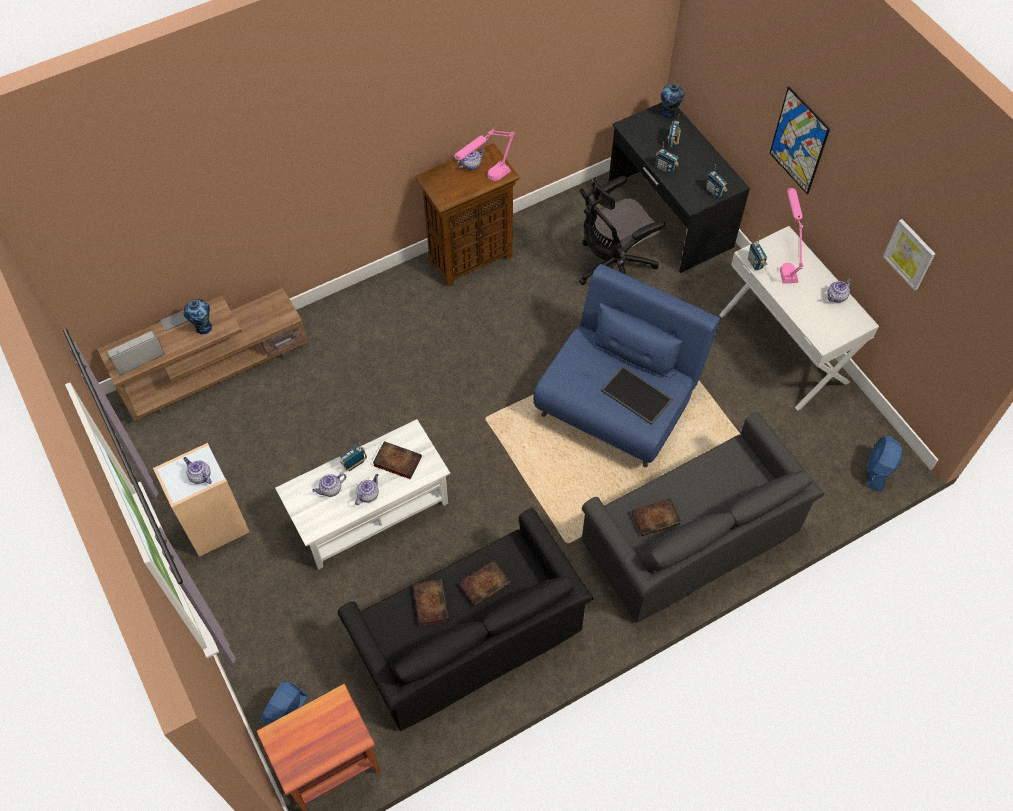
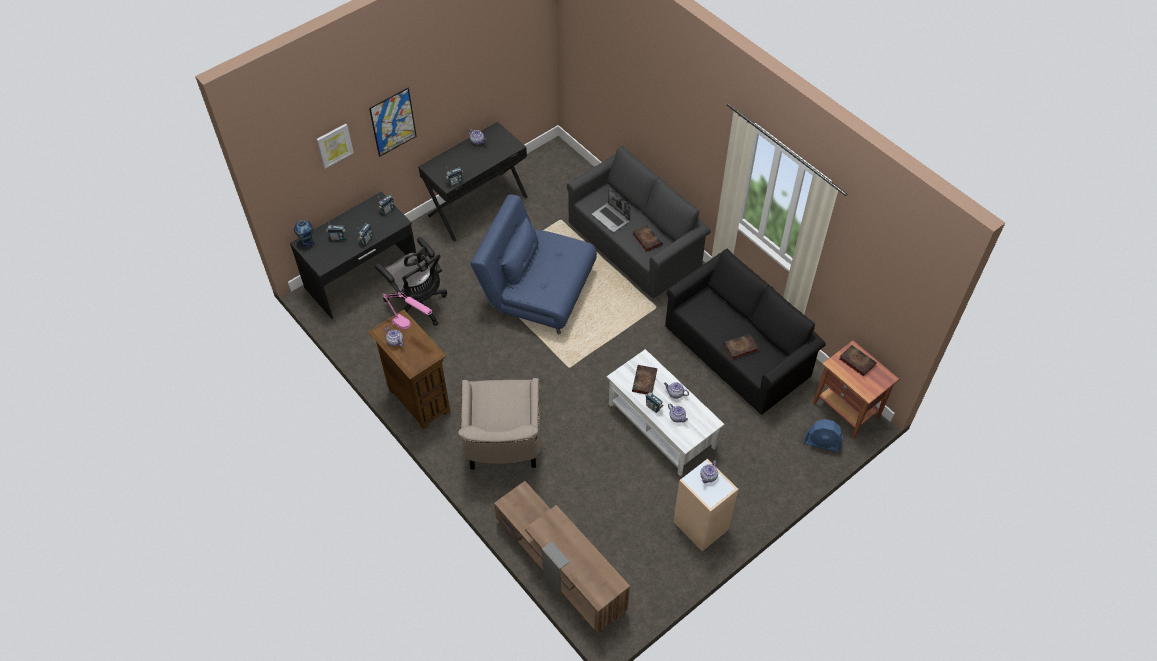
camera: 100 degrees left, 5 degrees down
laptop [107,331,165,376] -> laptop moved to [592,188,631,232]
vase [184,299,212,334] -> none
book [459,560,511,606] -> book moved to [839,345,877,377]
tray [601,366,673,425] -> none
white console table [719,226,879,411] -> black console table [418,122,528,242]
pink table lamp [780,188,804,284] -> none
blue fan [866,436,902,492] -> none
picture [883,219,935,291] -> picture moved to [317,124,354,169]
none -> beige armchair [458,378,541,470]

